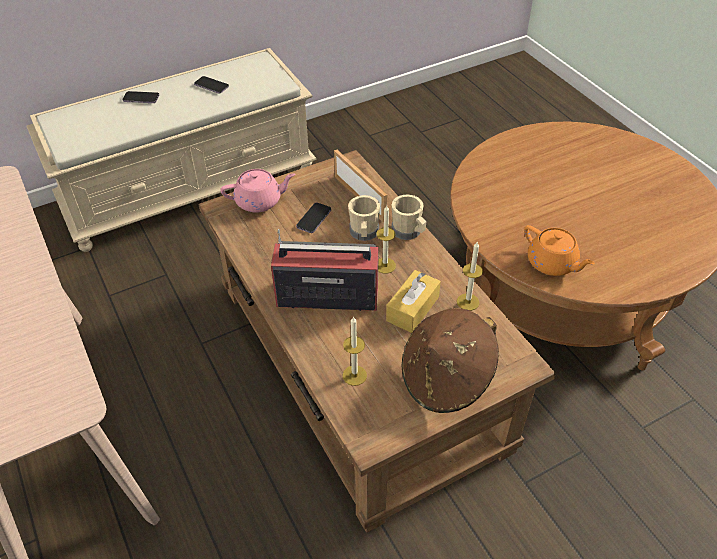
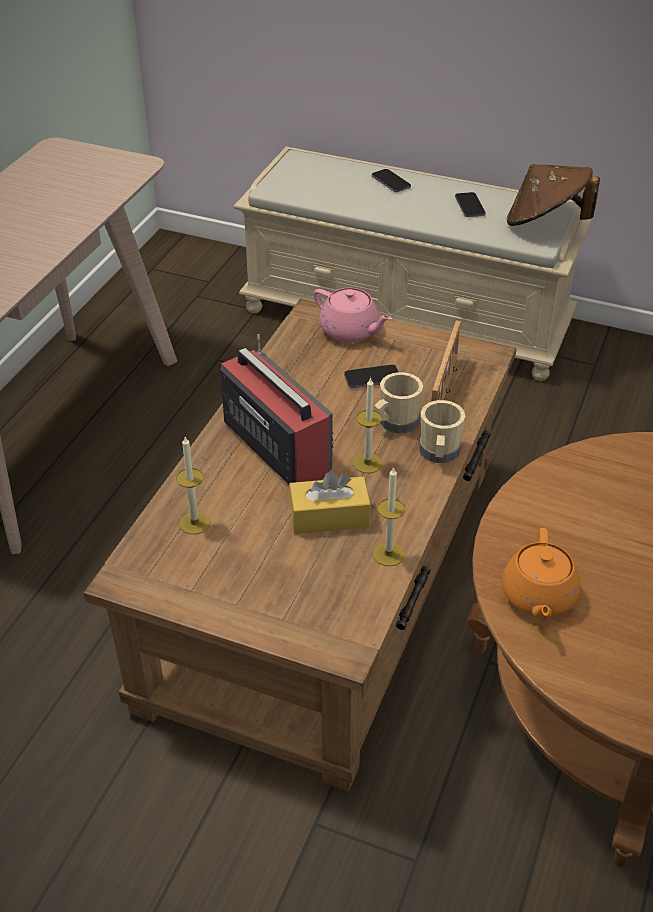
camera: 50 degrees right, 5 degrees down
brown hat [402,308,499,413] -> brown hat moved to [507,164,600,226]

